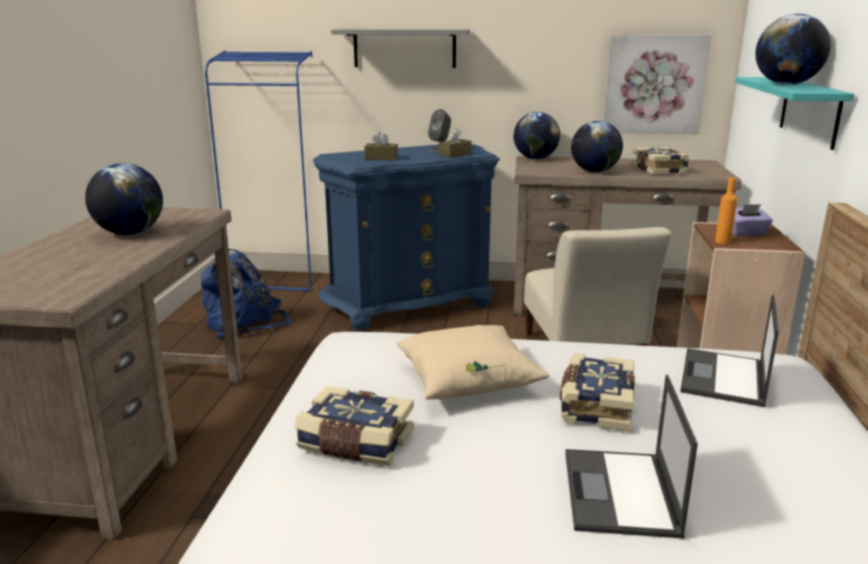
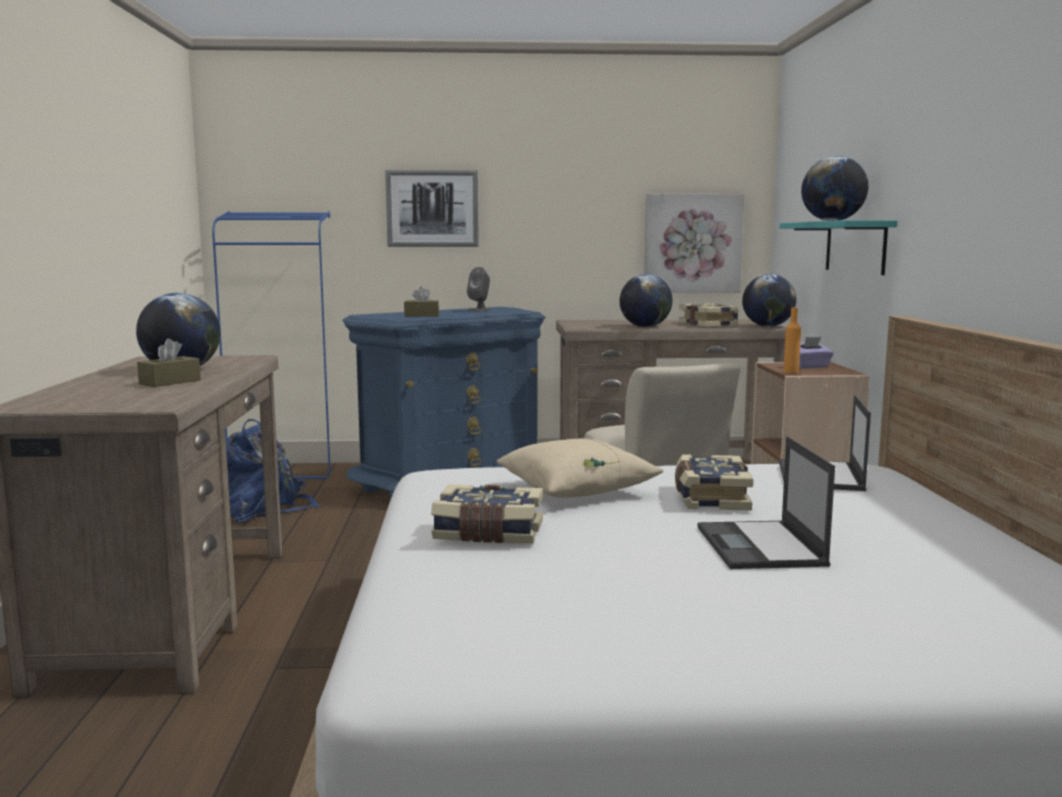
camera: 10 degrees left, 10 degrees down
grey shelf [331,29,470,68] -> picture [385,170,479,247]
brown tissue box [439,129,471,158] -> brown tissue box moved to [137,338,201,387]
globe [514,112,560,159] -> globe moved to [742,274,797,327]

